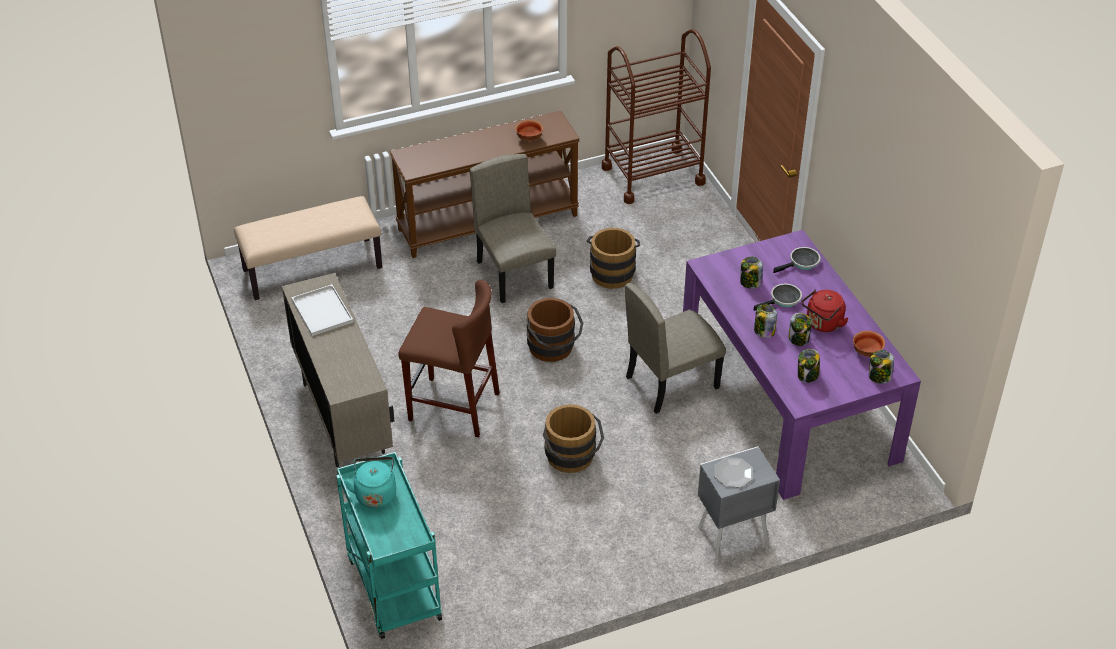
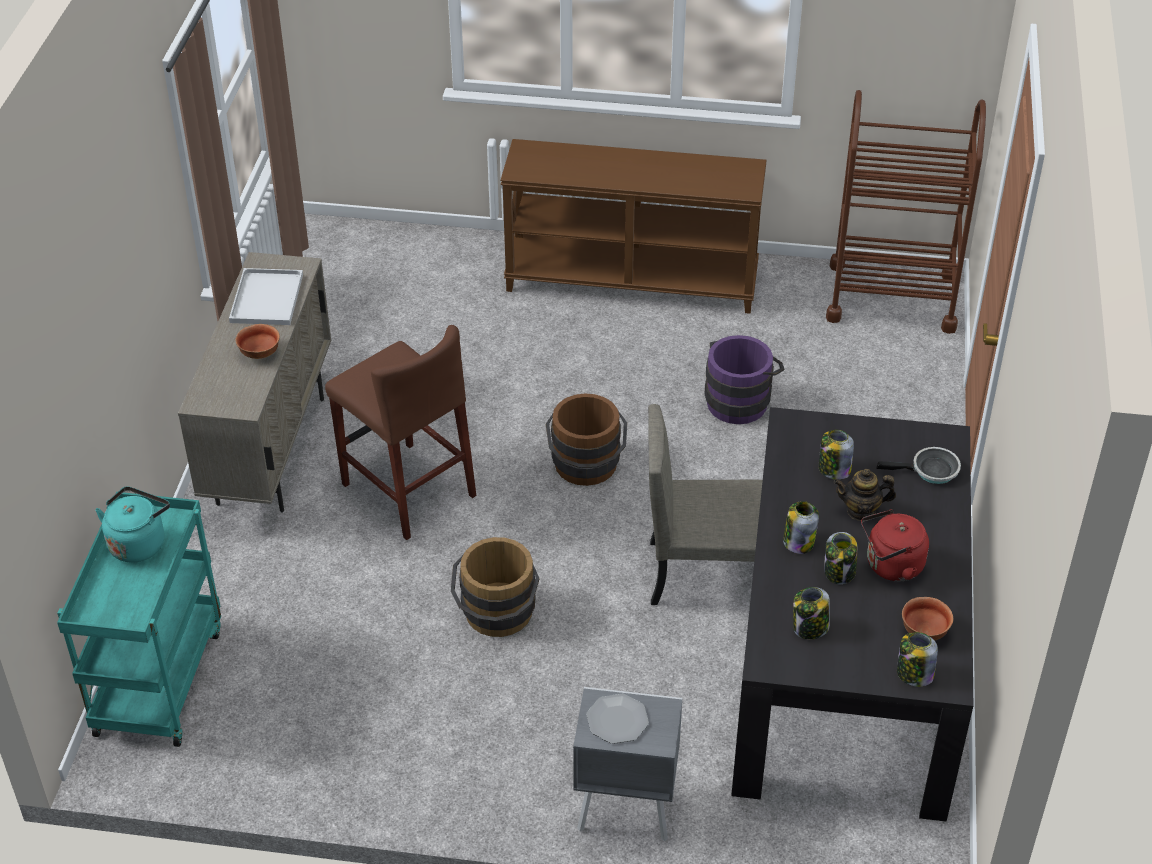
camera: 30 degrees right, 0 degrees up
beige bench [234,196,382,300] -> none
beige chair [470,154,556,303] -> none
bowl [515,120,543,141] -> bowl moved to [236,324,280,359]
brown bucket [587,228,640,289] -> purple bucket [705,335,784,424]
purple dining table [683,230,921,500] -> black dining table [731,407,973,821]
frying pan [754,284,802,311] -> teapot [834,469,896,521]

